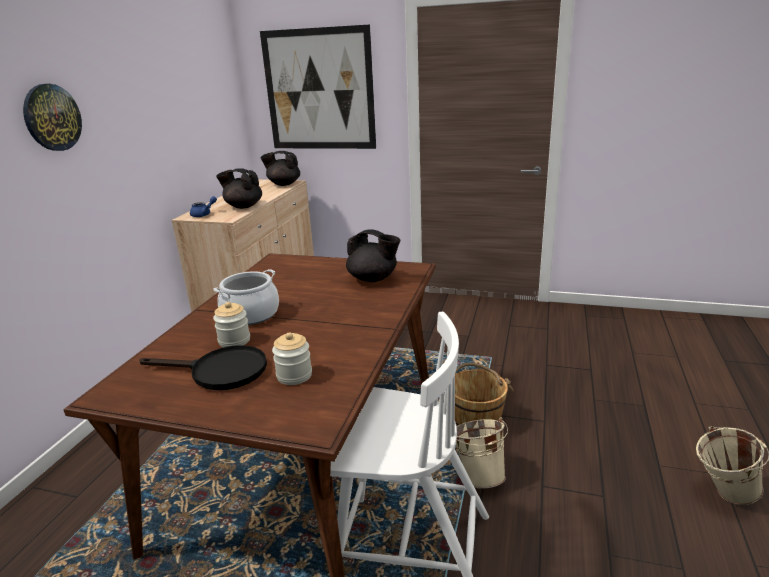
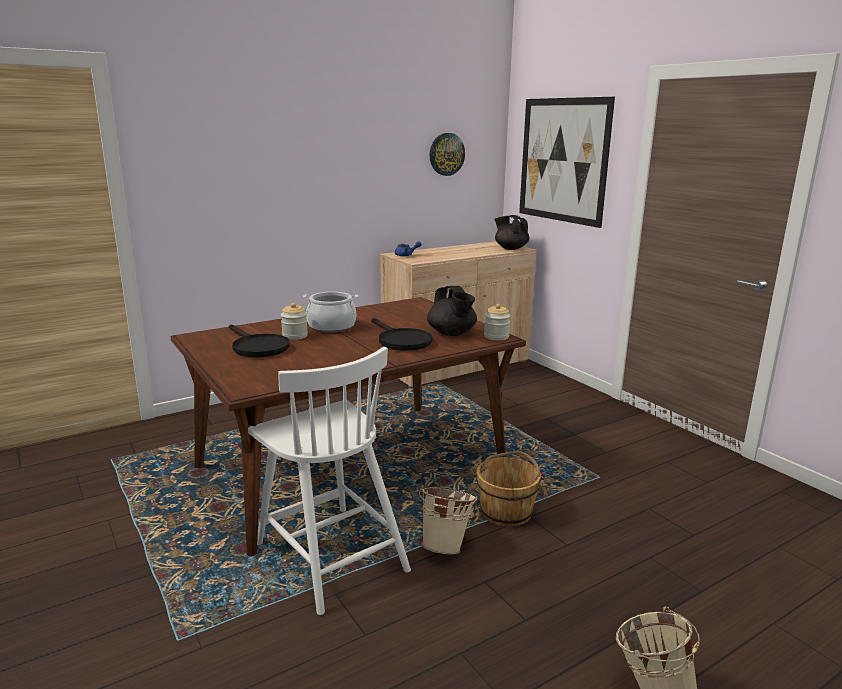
camera: 40 degrees right, 5 degrees down
wall clock [23,84,82,151] -> wall clock moved to [430,133,465,176]
black teapot [216,168,262,209] -> none
jar [272,332,312,385] -> jar moved to [484,304,511,341]
none -> black frying pan [371,318,433,351]

